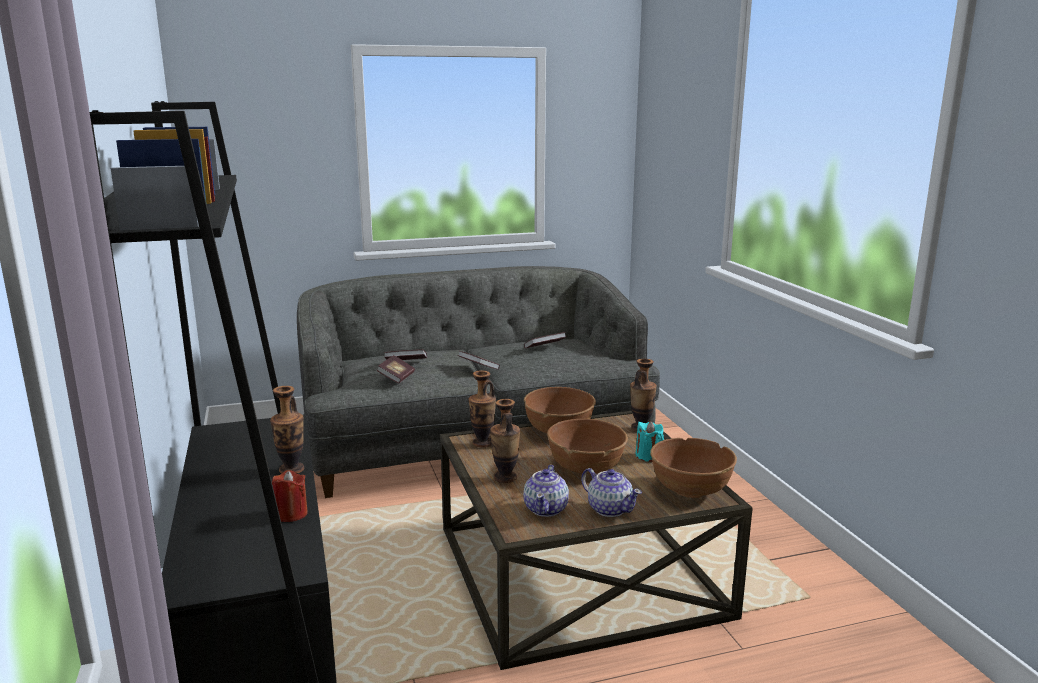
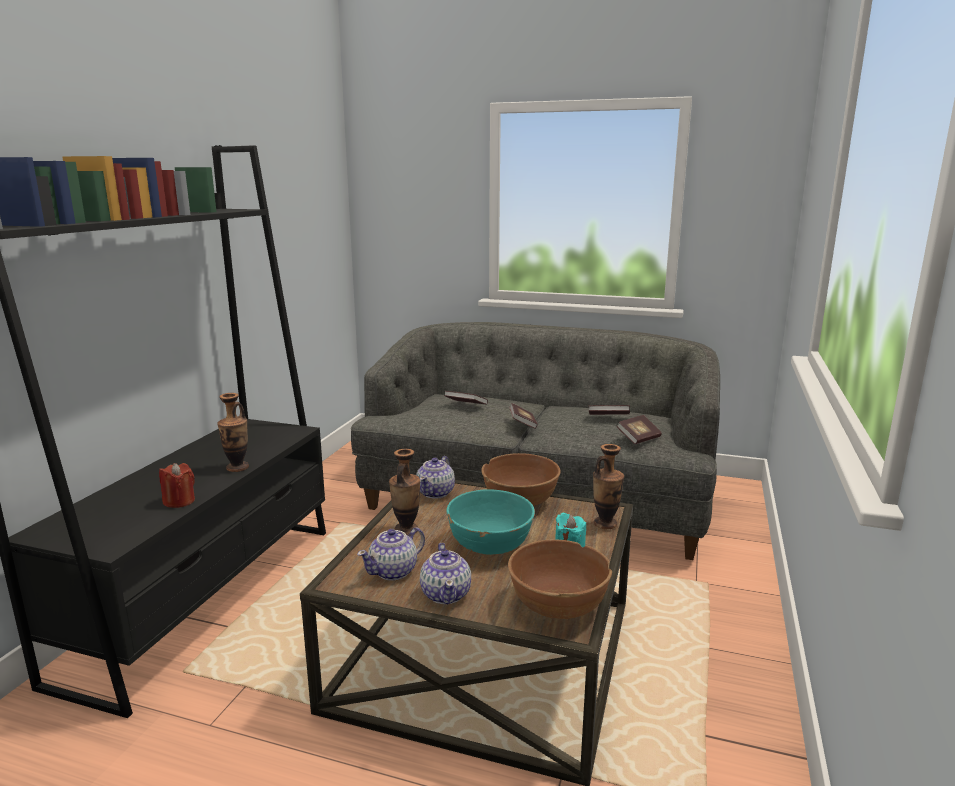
camera: 35 degrees right, 0 degrees up
book [377,355,415,384] -> book moved to [616,415,662,444]
vase [468,370,496,448] -> teapot [416,456,455,499]
brown bowl [547,419,628,475] -> turquoise bowl [446,489,535,555]

